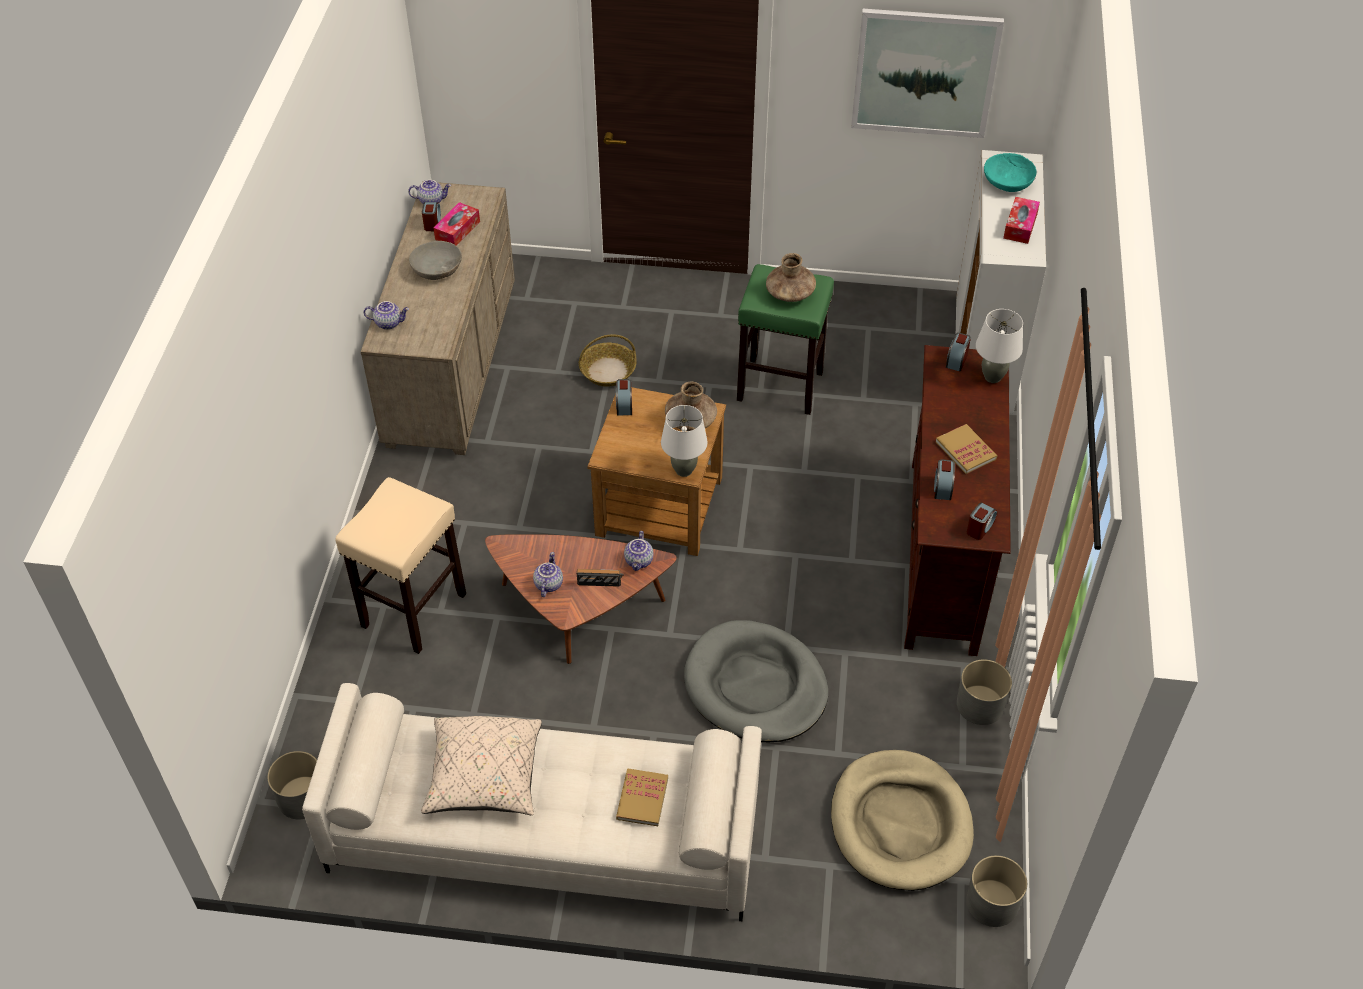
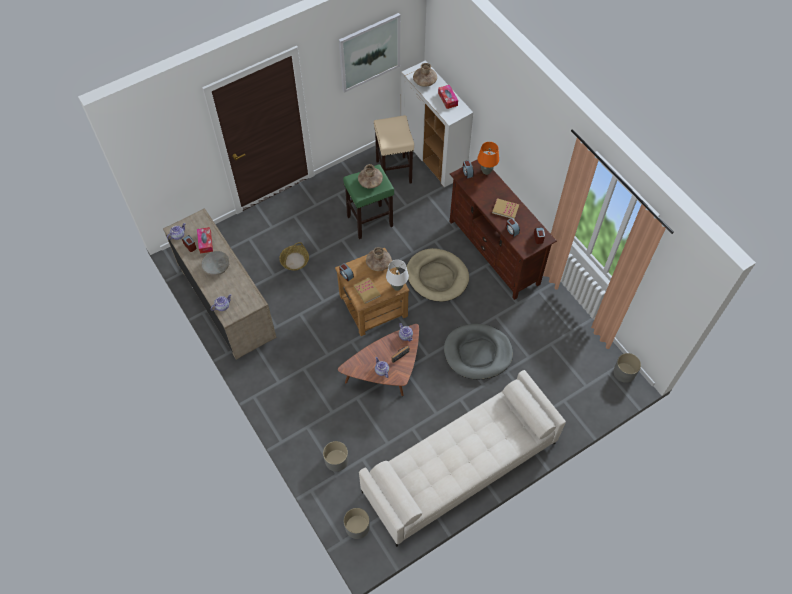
camera: 40 degrees left, 10 degrees up
beige stool [335,477,466,654] -> beige stool moved to [374,115,414,184]
beige pillow [421,716,542,815] -> none
book [616,769,668,826] -> book moved to [354,278,381,304]
beige dog bed [831,750,974,891] -> beige dog bed moved to [406,248,469,302]
grey planter [957,659,1012,725] -> grey planter moved to [323,441,348,472]
white table lamp [976,309,1023,383] -> orange table lamp [477,142,499,175]
turquoise bowl [984,153,1037,192] -> brown vase [413,63,437,87]

